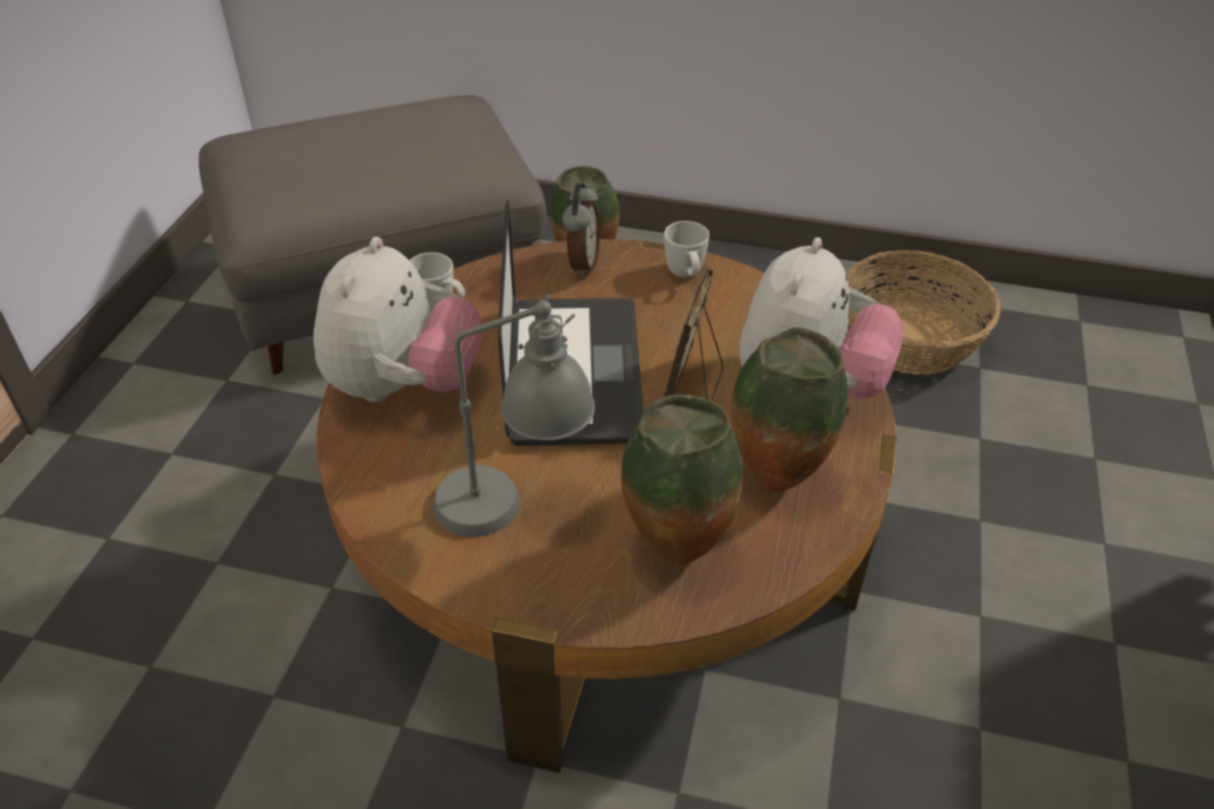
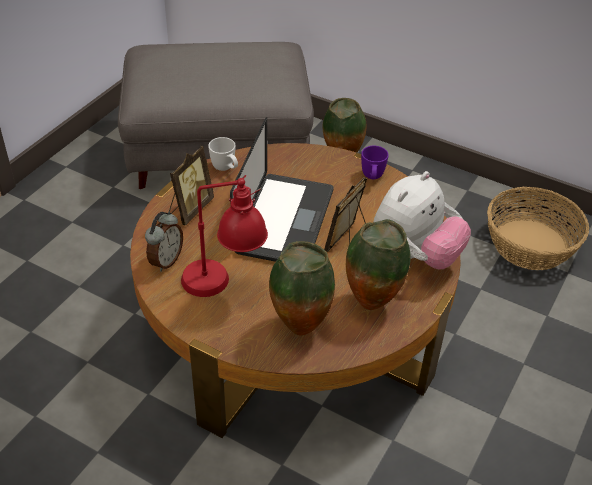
camera: 15 degrees right, 0 degrees up
plush toy [313,237,482,402] -> picture frame [169,145,214,226]
grey table lamp [433,294,595,537] -> red table lamp [181,175,268,297]
alarm clock [562,183,600,277] -> alarm clock moved to [145,212,183,272]
white mug [664,221,709,277] -> purple mug [361,146,389,179]

